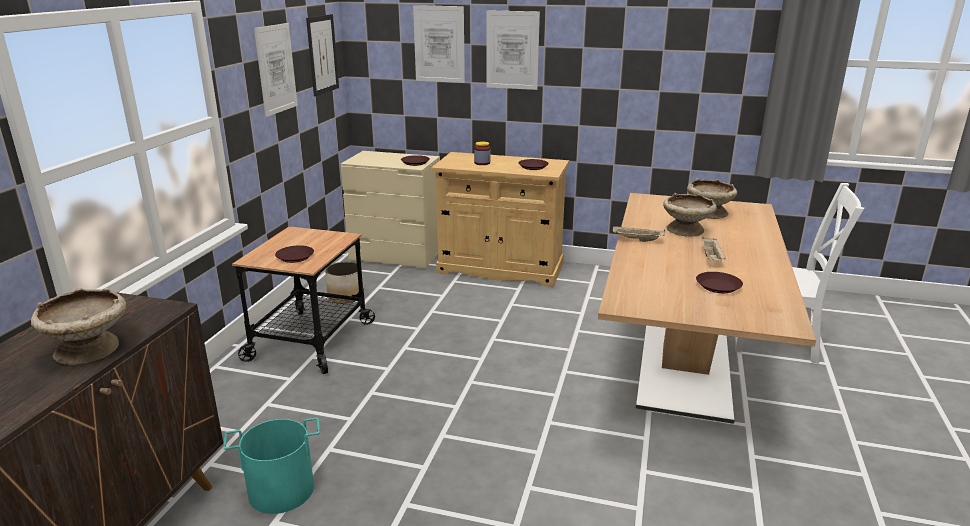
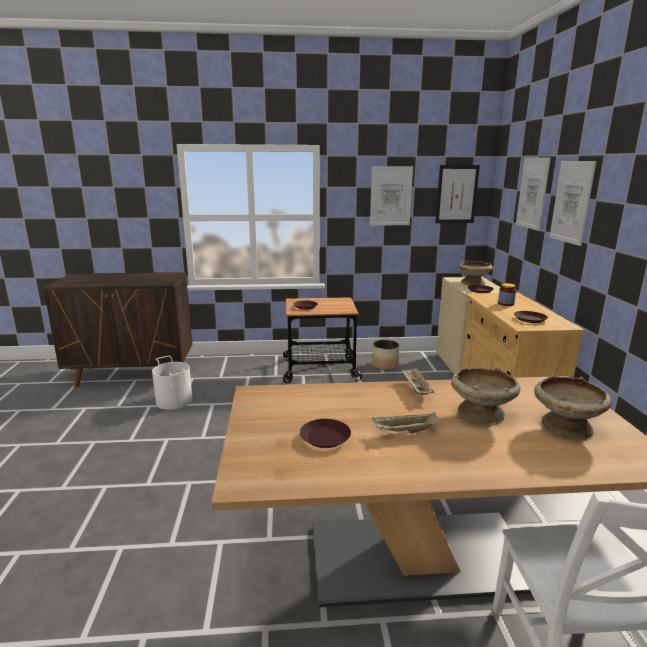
camera: 70 degrees right, 5 degrees down
beige bowl [31,288,126,365] -> beige bowl moved to [459,260,493,285]
turquoise bucket [223,418,320,514] -> white bucket [152,356,193,410]

